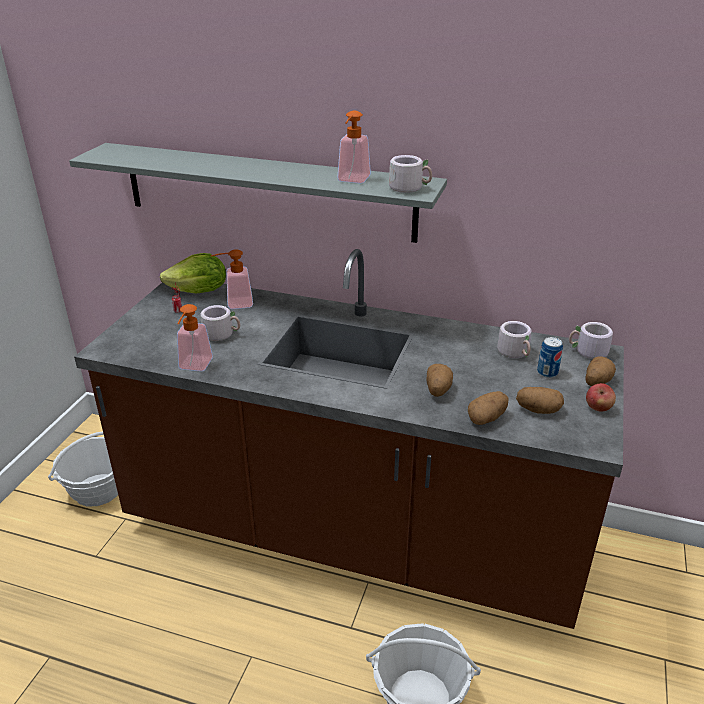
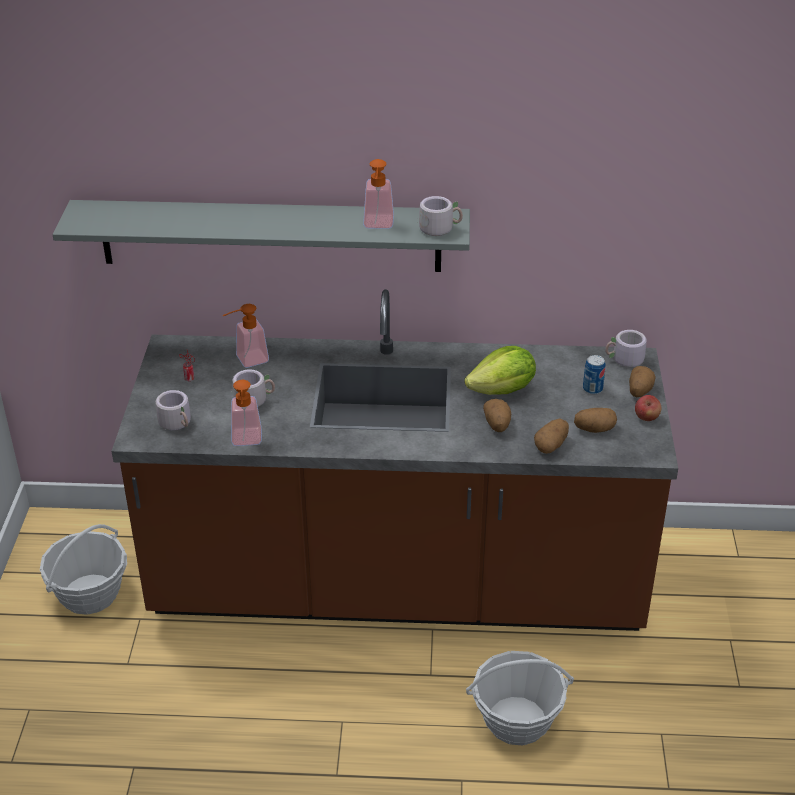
camera: 15 degrees left, 5 degrees up
lettuce [160,253,226,293] -> lettuce moved to [464,346,536,395]
grey mug [497,321,531,358] -> grey mug moved to [155,390,191,431]

